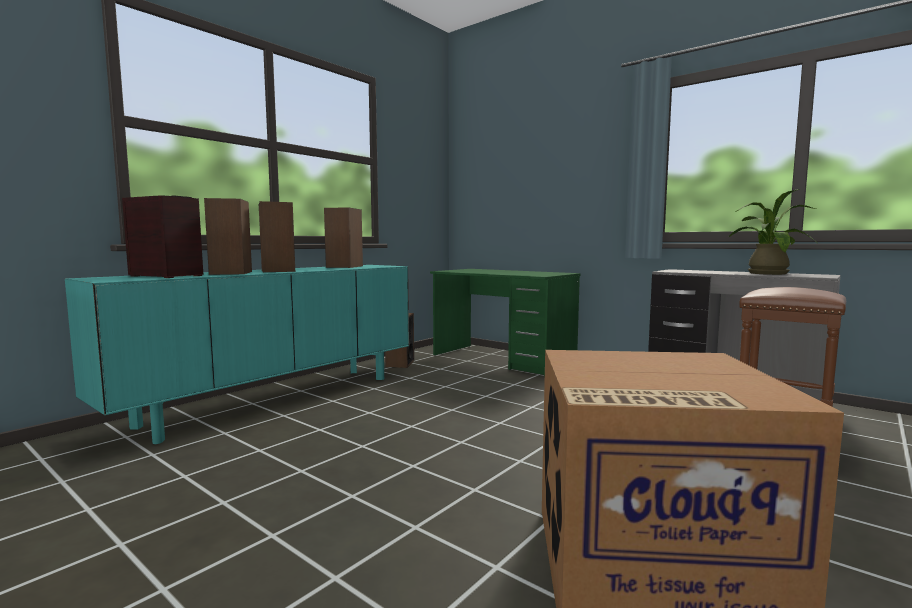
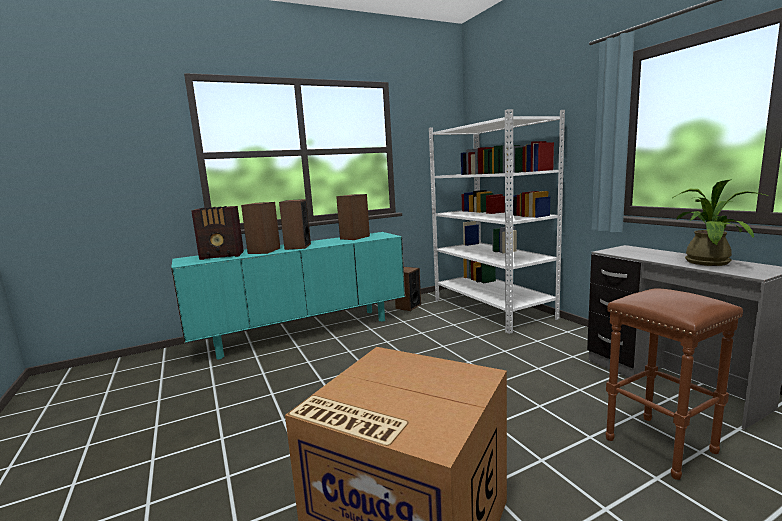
camera: 25 degrees right, 5 degrees up
radio [122,195,203,278] -> radio turned 120 degrees clockwise [191,206,244,260]
green desk [430,269,581,376] -> white bookcase [429,109,565,334]

